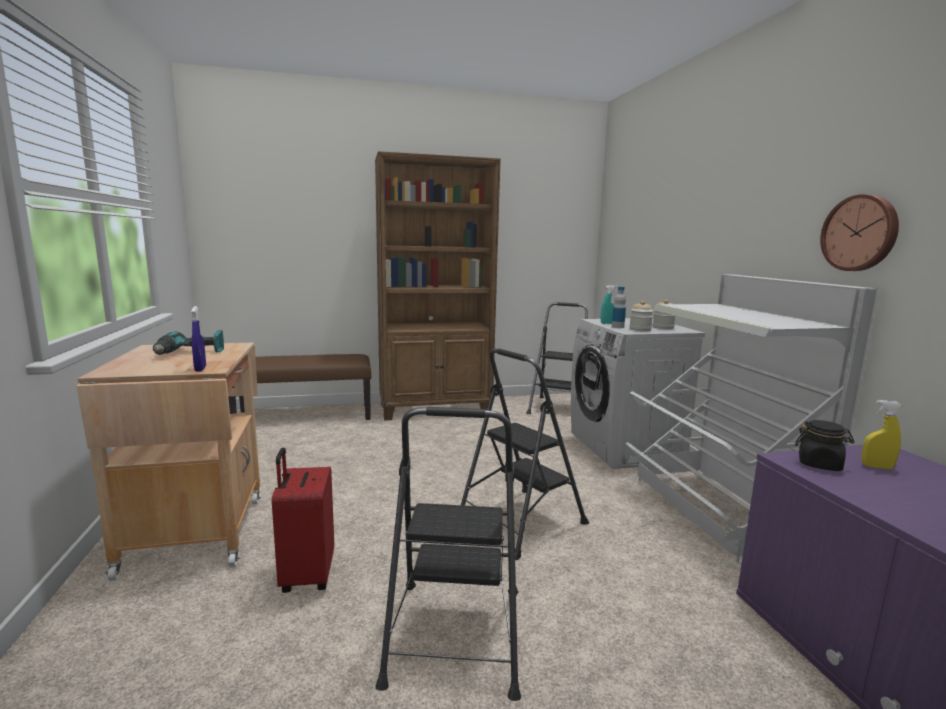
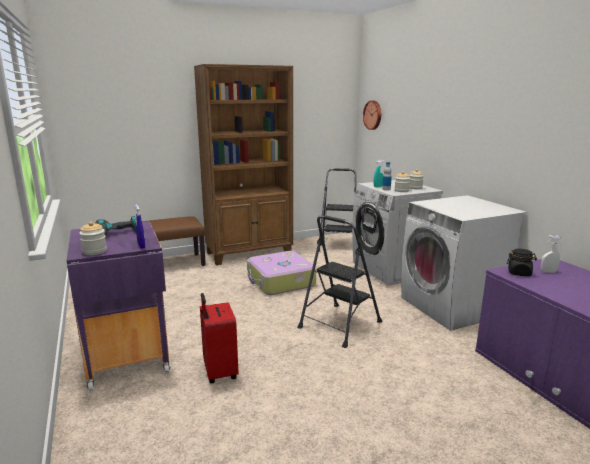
camera: 10 degrees left, 5 degrees up
brown cart [76,343,261,581] -> purple cart [67,221,170,392]
black step ladder [375,407,521,701] -> none
white shoe rack [626,274,878,566] -> white washing machine [401,195,527,331]
wall clock [820,194,899,271] -> wall clock moved to [363,101,381,130]
yellow spray bottle [861,400,902,469] -> white spray bottle [541,235,560,273]
none -> jar [79,222,107,255]
none -> suitcase [247,251,316,295]

